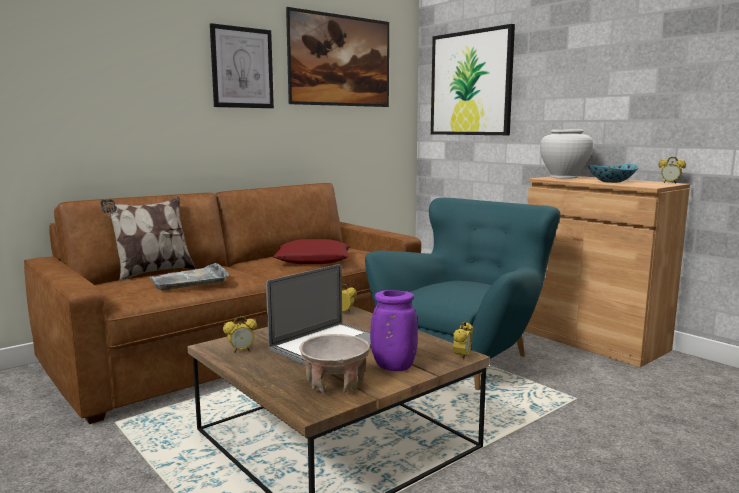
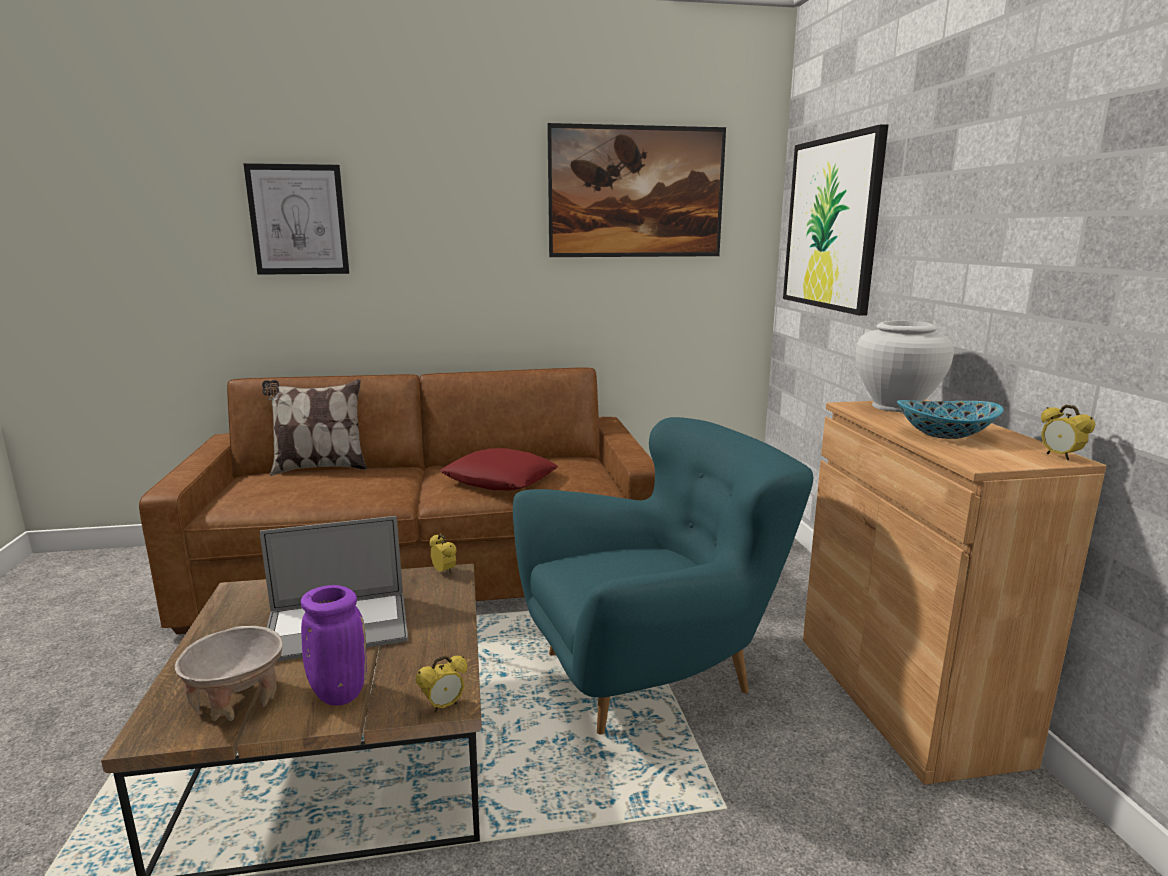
camera: 30 degrees right, 5 degrees up
grey tray [150,263,229,290] -> none
picture [210,23,274,108] -> picture moved to [243,163,349,275]
alarm clock [223,316,257,353] -> none

